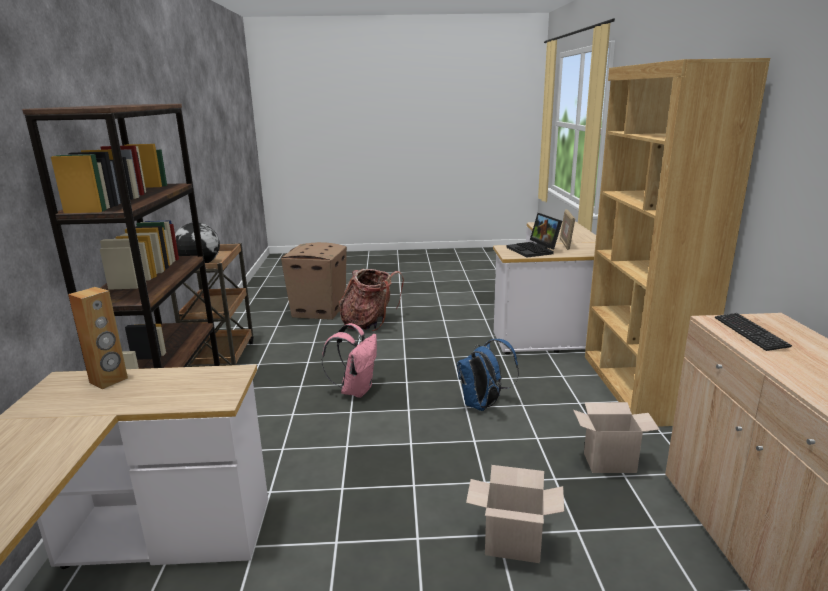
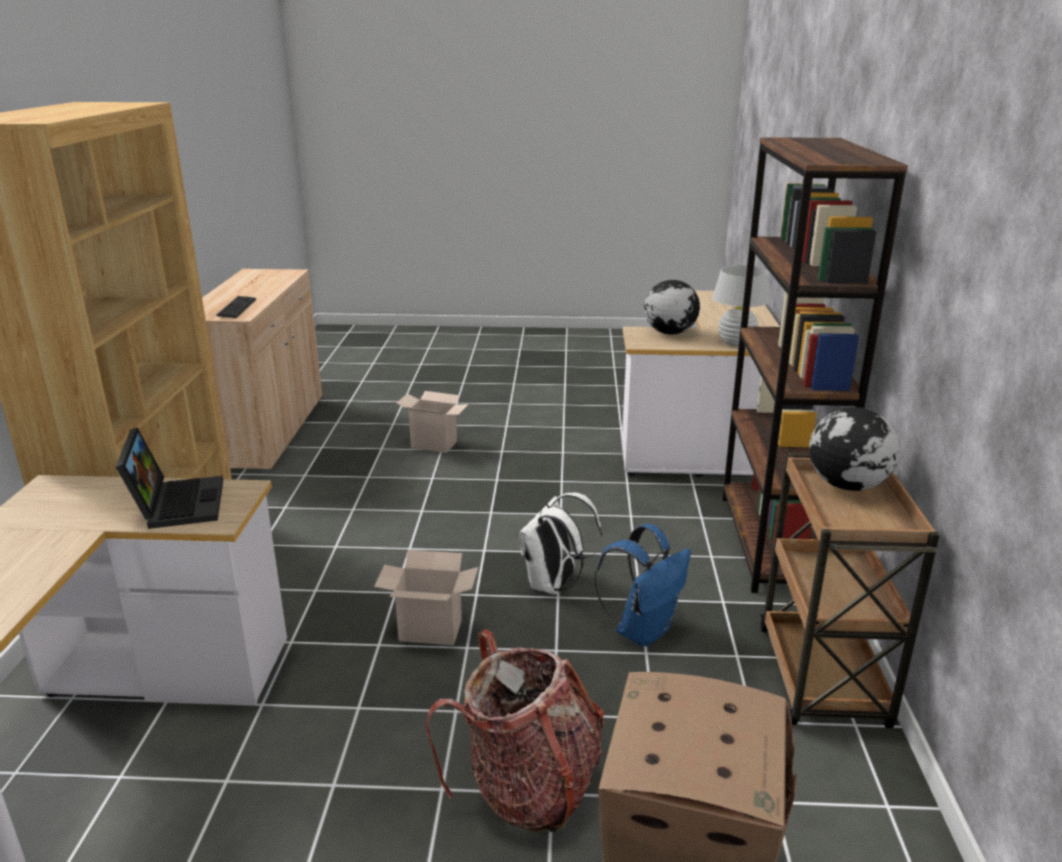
camera: 175 degrees left, 5 degrees up
brown speaker [68,287,128,389] -> white table lamp [712,265,771,347]
pink backpack [322,323,377,398] -> white backpack [519,492,602,595]
blue backpack [457,339,519,411] -> blue backpack moved to [594,524,691,646]
picture frame [560,209,575,250] -> none
cardboard box [573,402,660,473] -> cardboard box moved to [374,550,478,645]
none -> globe [644,280,700,334]

